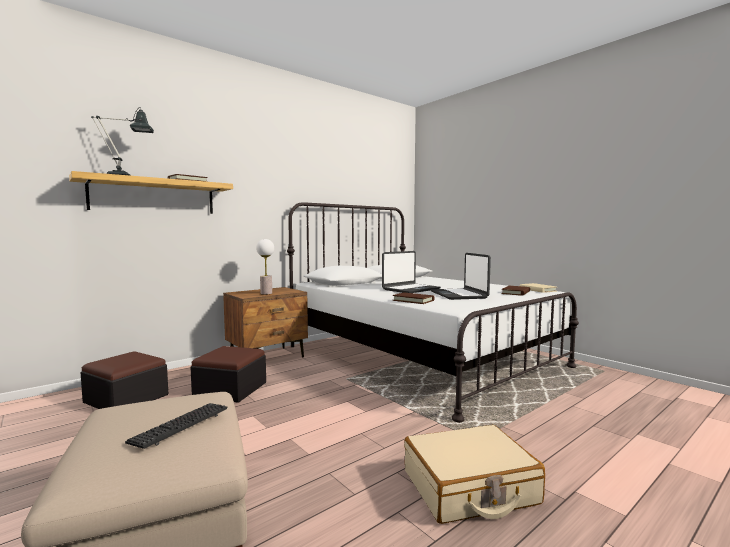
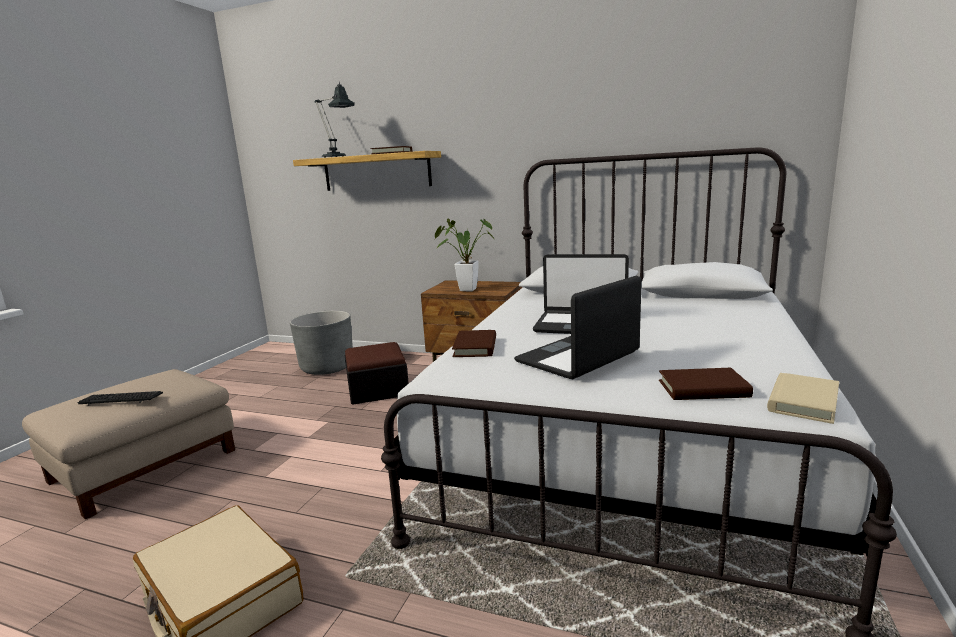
camera: 60 degrees right, 10 degrees up
ottoman [81,351,168,409] -> grey planter [290,310,353,375]
table lamp [256,239,274,294] -> potted plant [435,219,495,291]

